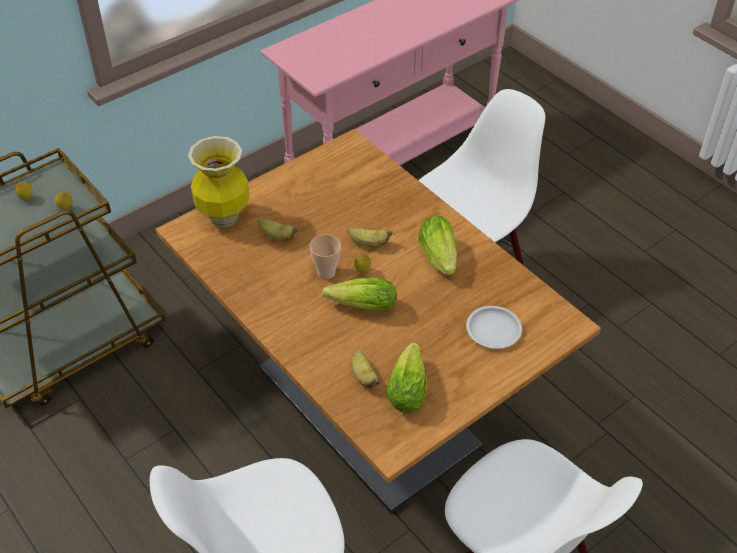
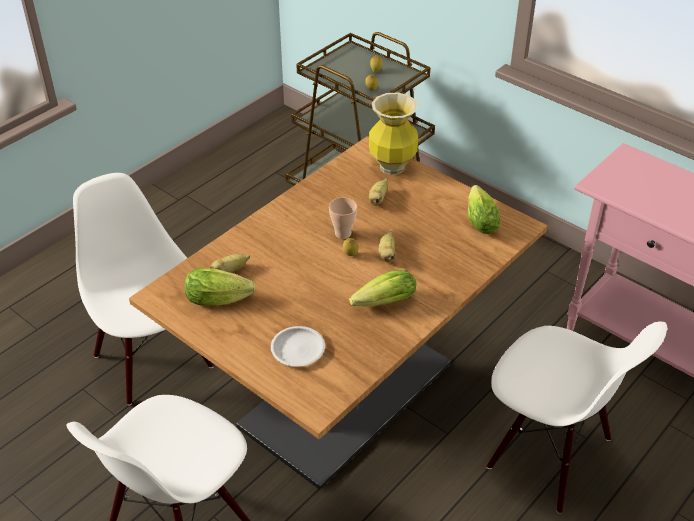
camera: 80 degrees right, 5 degrees down
lettuce [322,277,397,311] -> lettuce moved to [468,185,500,234]

